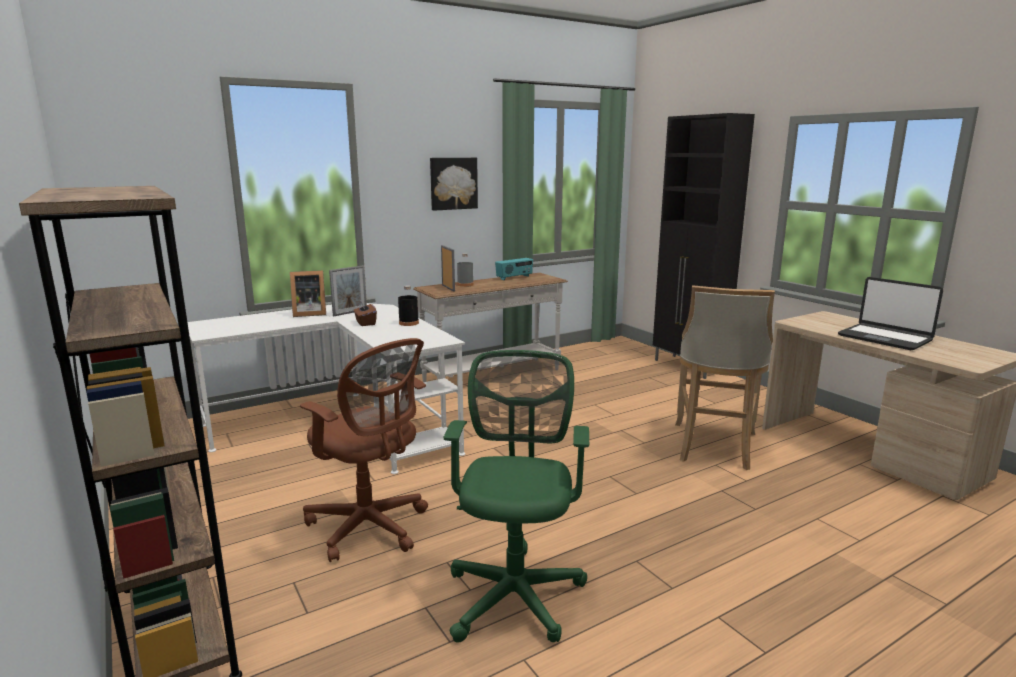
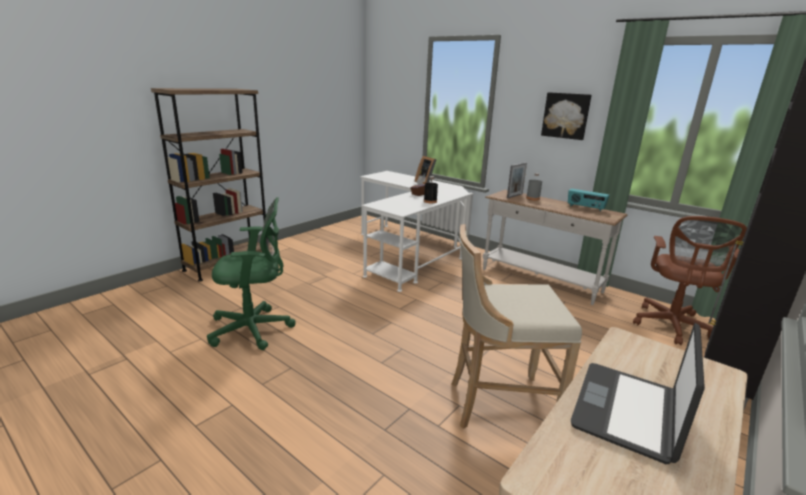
camera: 70 degrees right, 5 degrees up
brown office chair [300,338,428,562] -> brown office chair moved to [633,216,747,345]
picture frame [329,265,367,316] -> none

